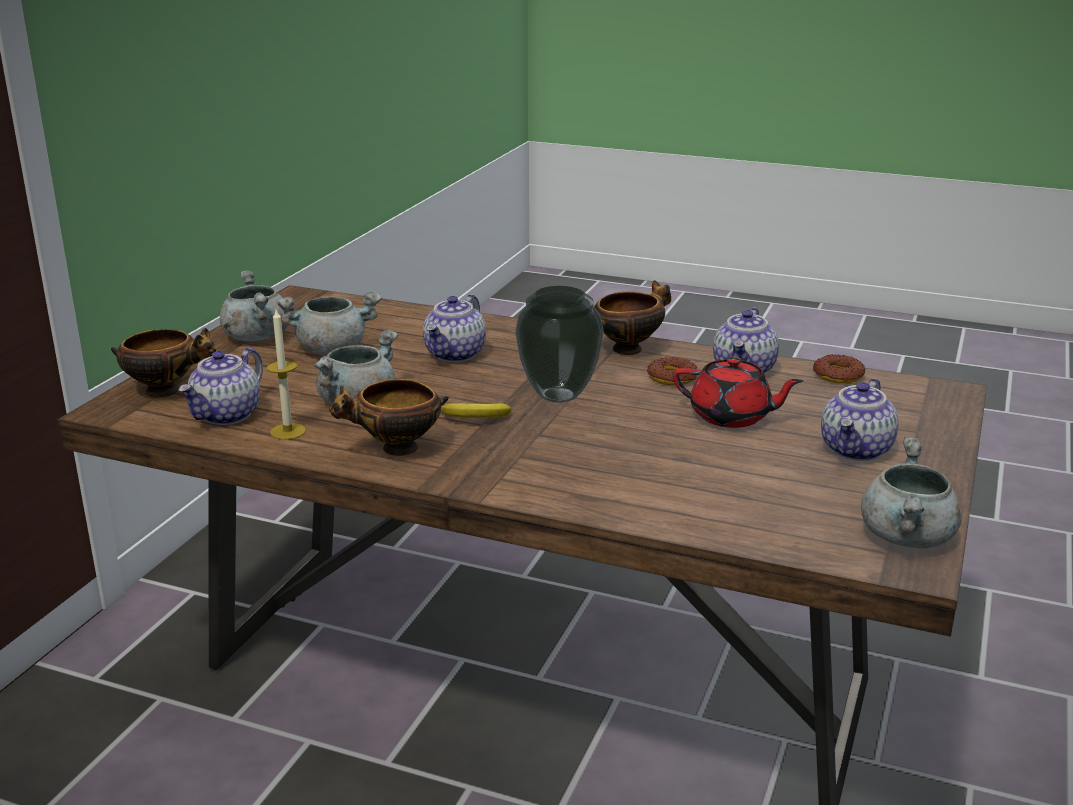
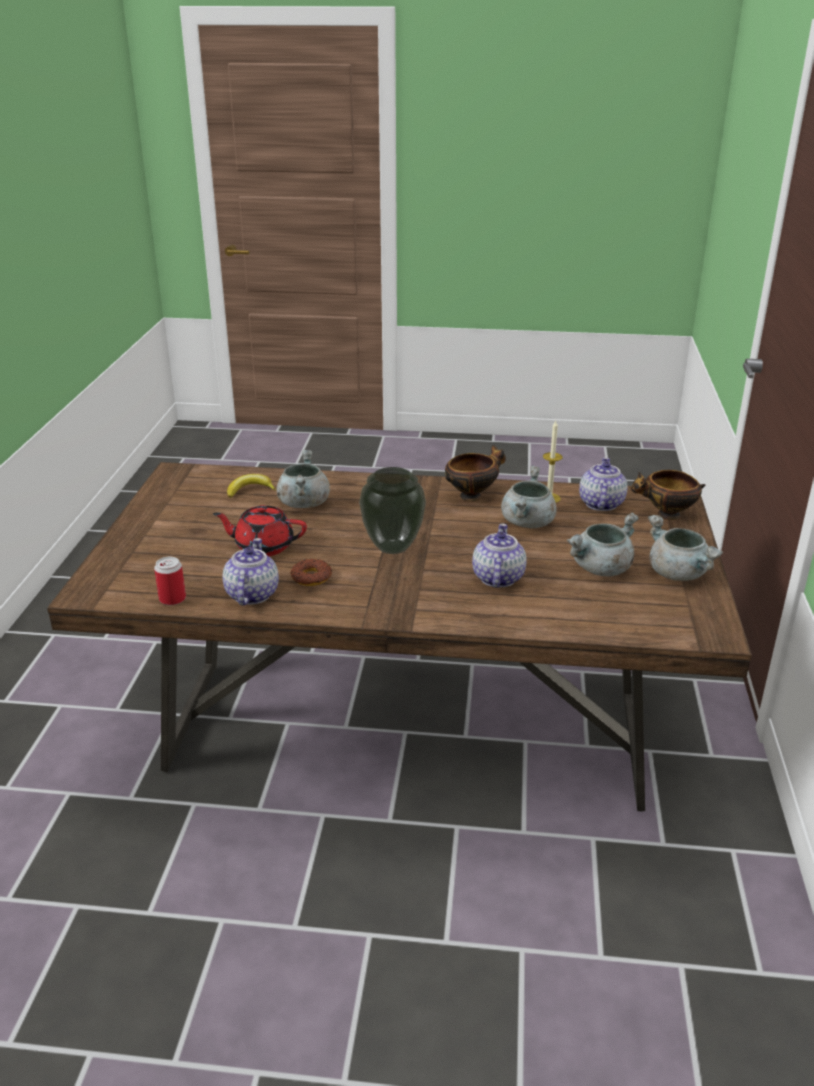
camera: 165 degrees right, 5 degrees up
banana [441,403,511,418] -> banana moved to [227,474,276,498]
bowl [594,281,671,355] -> none
donut [813,354,865,383] -> can [154,557,186,605]
teapot [821,378,899,461] -> none
grey cooking pot [861,437,962,548] -> grey cooking pot moved to [276,450,330,508]

